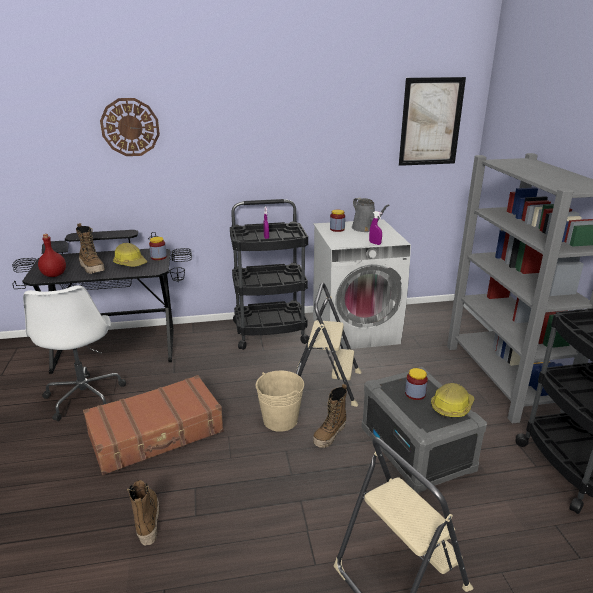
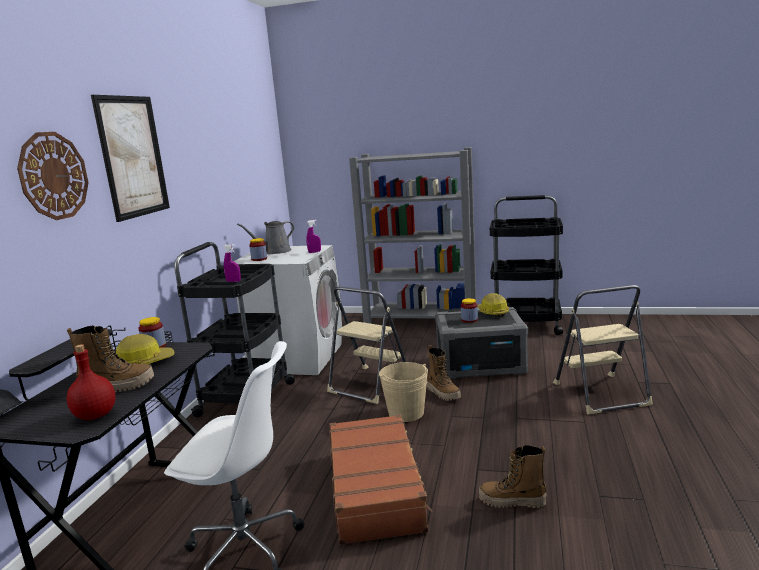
camera: 65 degrees left, 10 degrees down
grey watering can [352,198,390,232] -> grey watering can turned 150 degrees clockwise [237,221,294,254]
picture [399,77,466,166] -> picture moved to [91,95,170,222]

